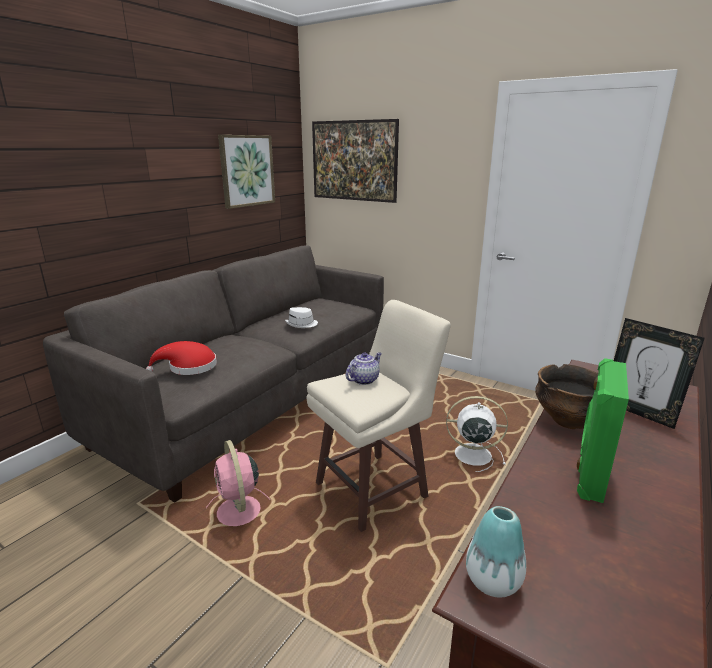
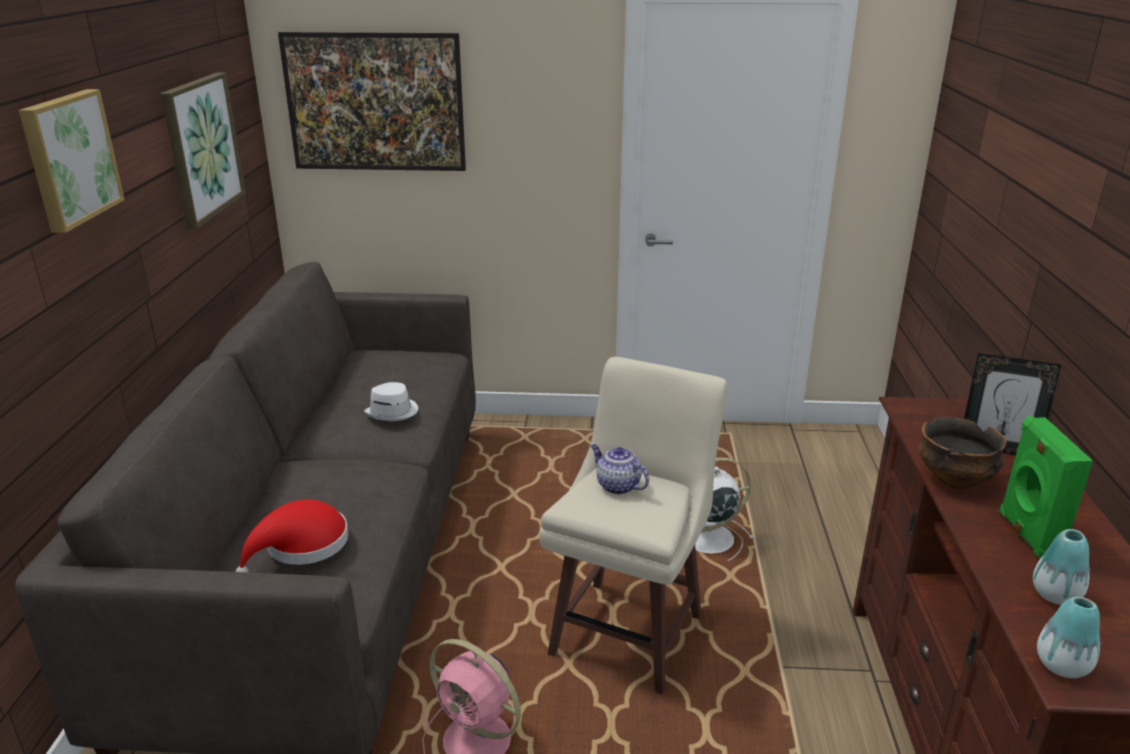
camera: 30 degrees left, 5 degrees up
teapot [346,352,382,385] -> teapot turned 60 degrees counterclockwise [591,444,649,495]
none -> picture [19,89,125,233]
none -> vase [1033,529,1090,605]

